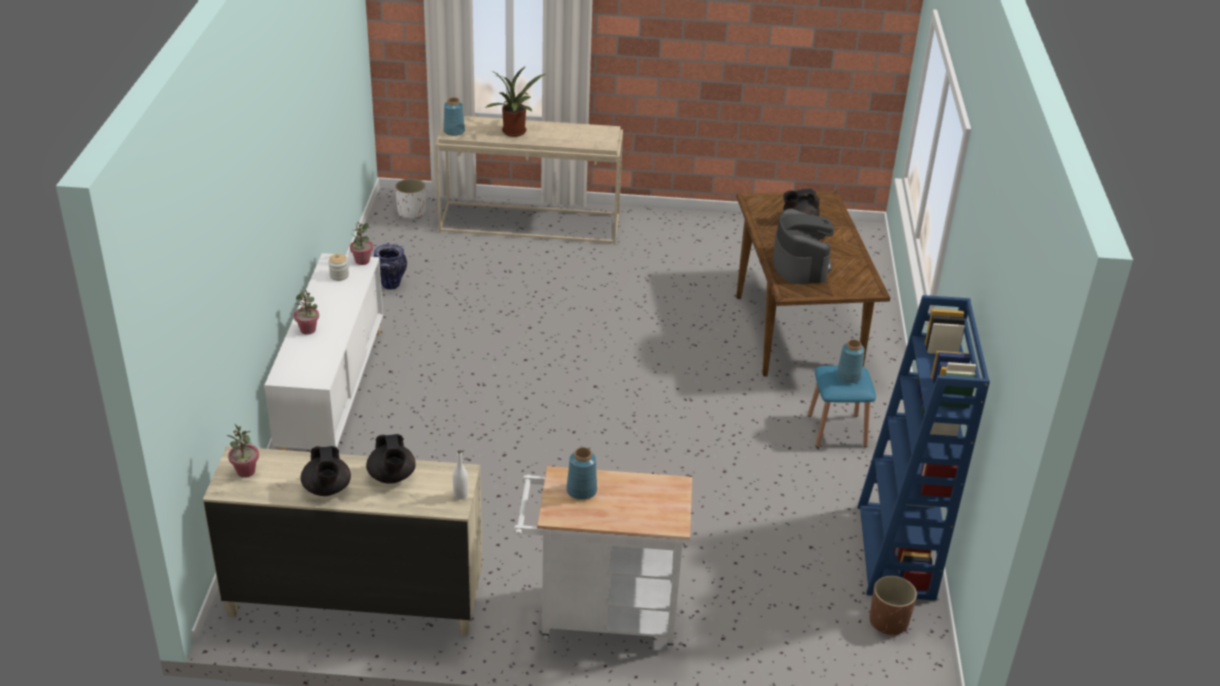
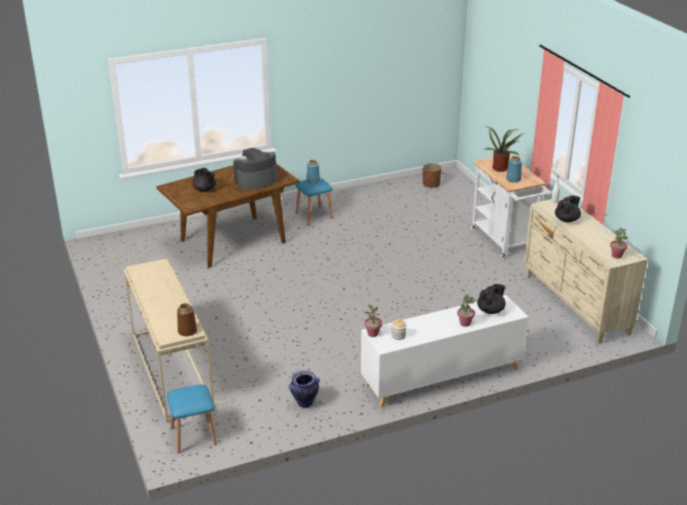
camera: 115 degrees left, 5 degrees down
black teapot [301,446,351,496] -> black teapot moved to [477,284,506,314]
white planter [395,179,426,219] -> blue stool [167,384,217,453]
blue vase [443,97,465,136] -> brown vase [177,303,197,336]
potted plant [485,65,545,137] -> potted plant moved to [483,126,525,172]
blue bookcase [857,295,990,601] -> none

